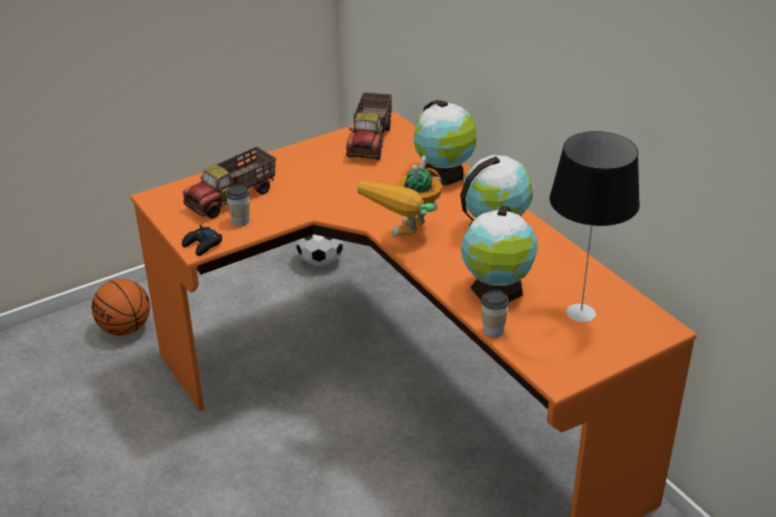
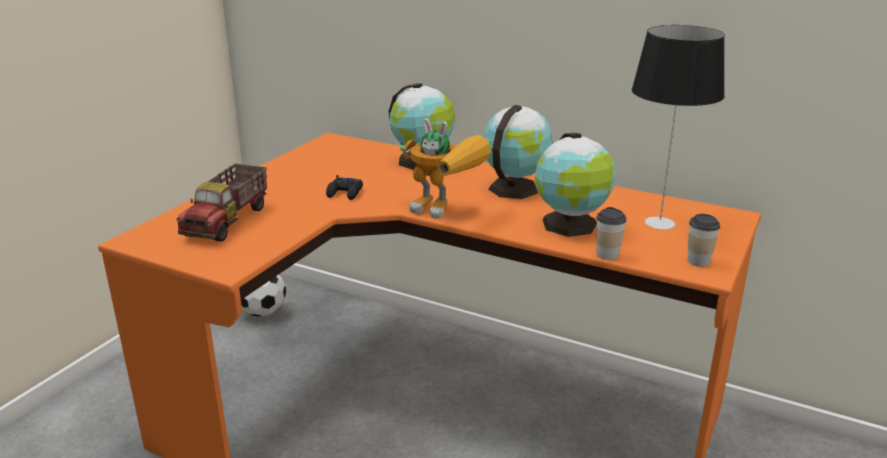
camera: 30 degrees left, 10 degrees down
basketball [92,279,150,336] -> none
black game controller [182,225,222,256] -> black game controller moved to [326,175,363,200]
cup [226,184,250,226] -> cup moved to [687,214,720,267]
toy truck [346,92,392,160] -> none
toy robot [357,156,442,238] -> toy robot turned 60 degrees counterclockwise [400,118,493,219]

